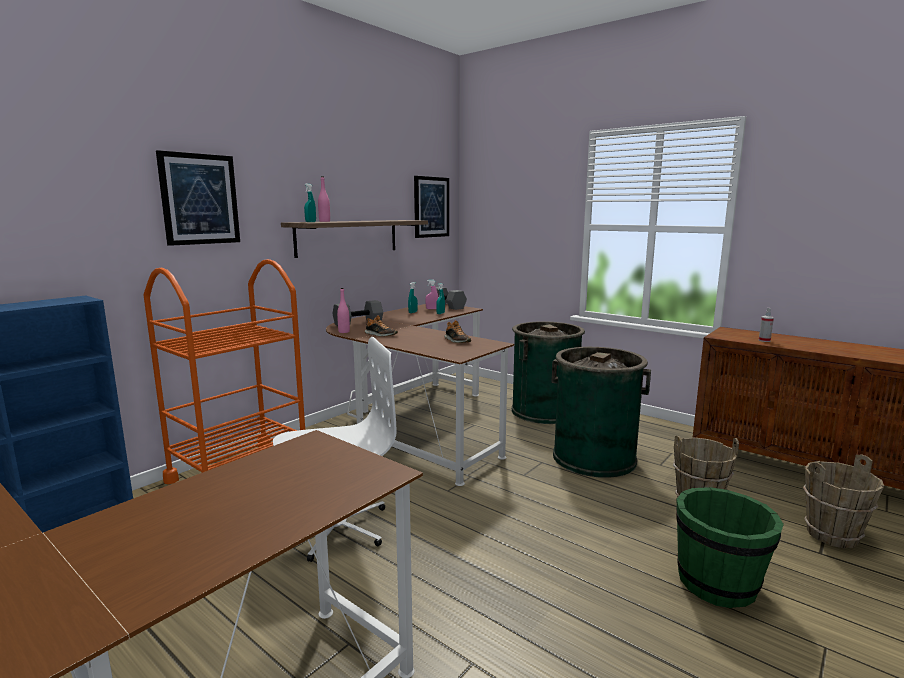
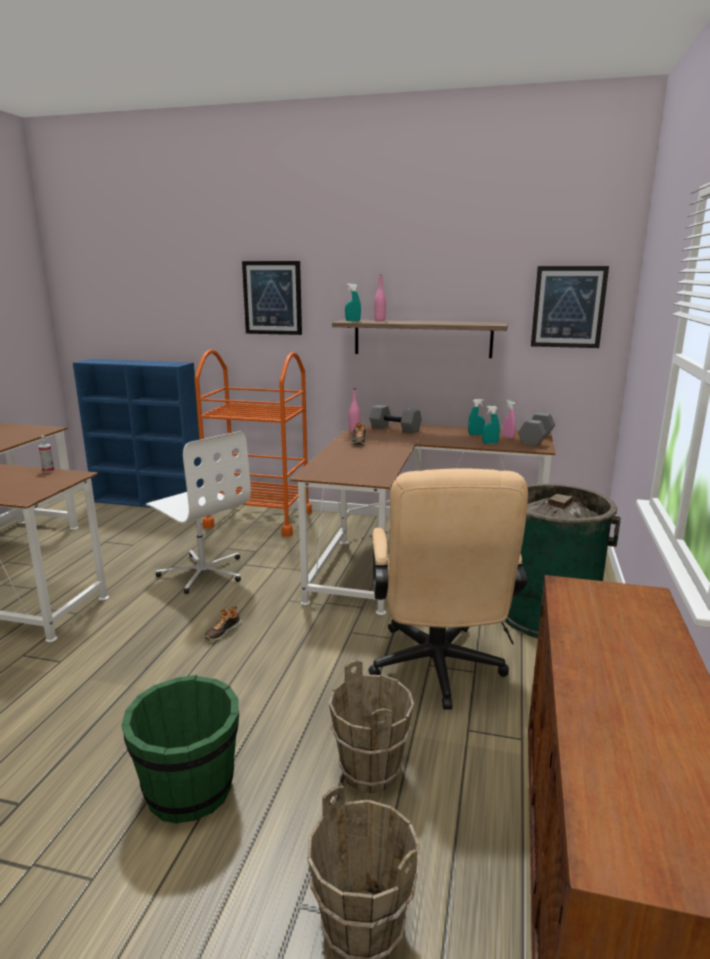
camera: 65 degrees right, 5 degrees up
shoe [444,320,471,343] -> shoe moved to [205,606,242,641]
green trash can [552,347,651,478] -> beige office chair [368,468,528,710]
spray bottle [759,308,774,342] -> spray bottle moved to [39,436,55,473]

